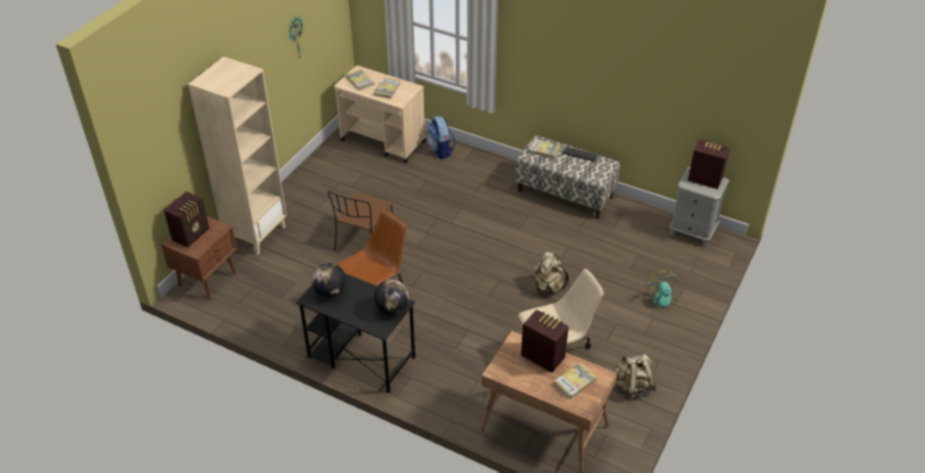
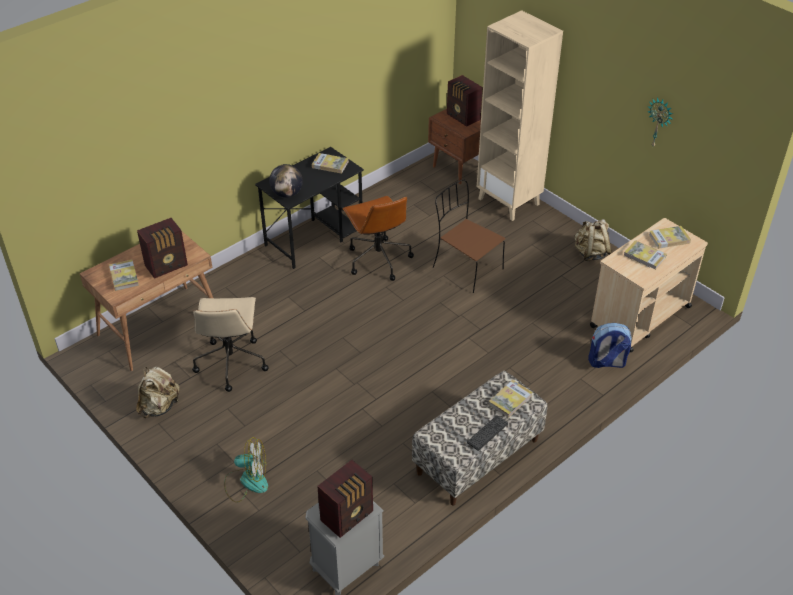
camera: 110 degrees right, 0 degrees up
globe [311,263,346,298] -> book [312,153,349,174]
beige backpack [534,252,569,293] -> beige backpack moved to [575,219,612,261]

